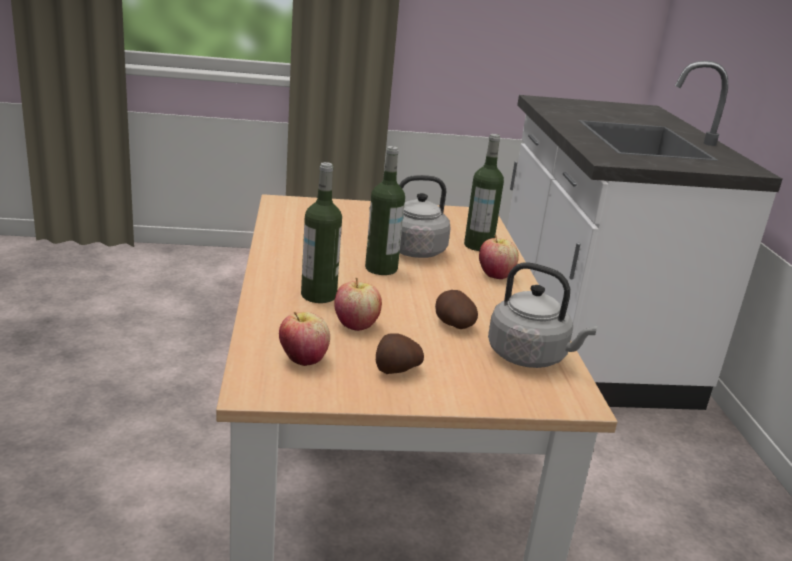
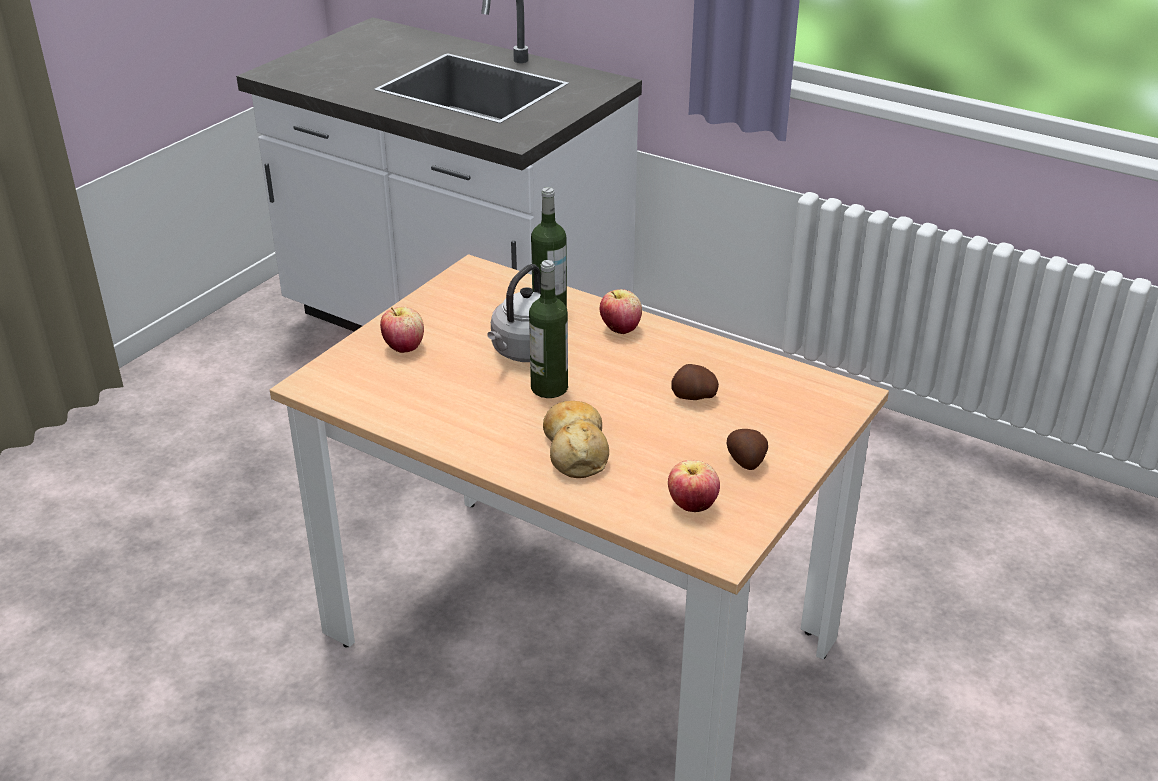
camera: 50 degrees left, 10 degrees up
bottle [301,162,342,303] -> bread [543,401,609,478]
apple [334,278,382,331] -> apple moved to [380,307,424,353]
grey kettle [488,262,597,368] -> none

